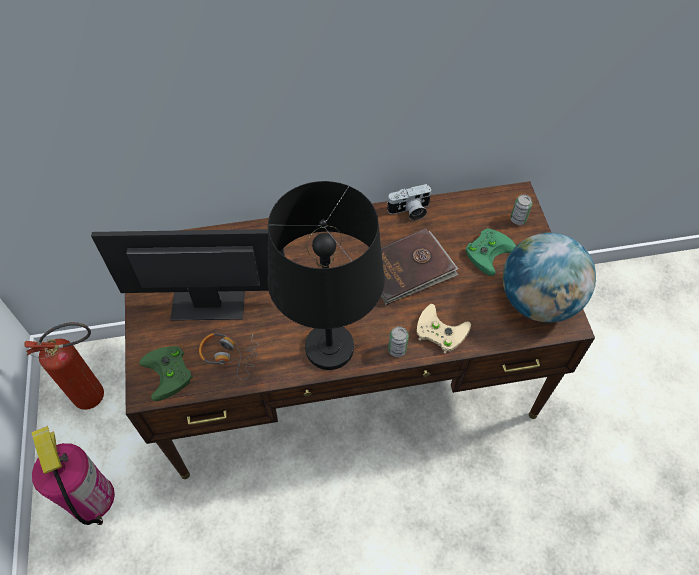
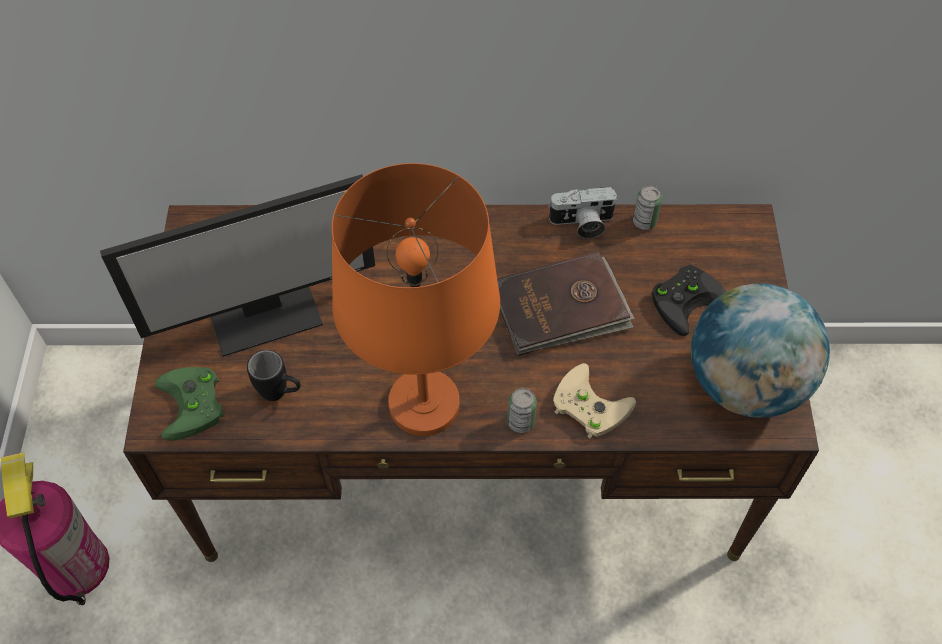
camera: 10 degrees right, 0 degrees up
fire extinguisher [25,322,104,410] -> none
monitor [91,229,285,321] -> monitor turned 150 degrees clockwise [100,174,375,357]
headphones [199,333,258,380] -> black mug [247,350,301,401]
black table lamp [267,181,385,370] -> orange table lamp [331,163,500,436]
green game controller [465,228,516,276] -> black game controller [652,265,726,336]
can [510,194,532,225] -> can moved to [633,185,662,230]

